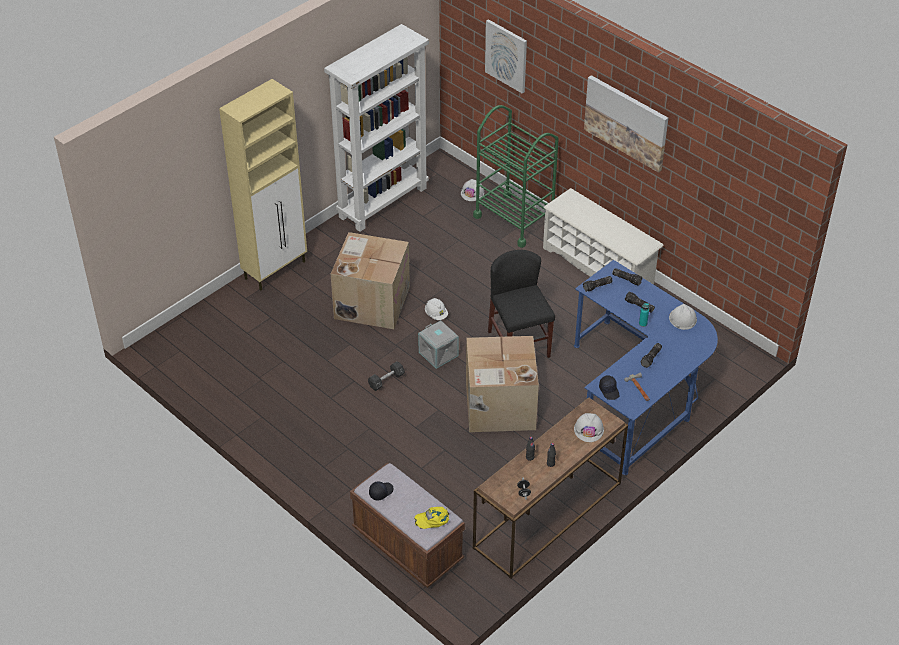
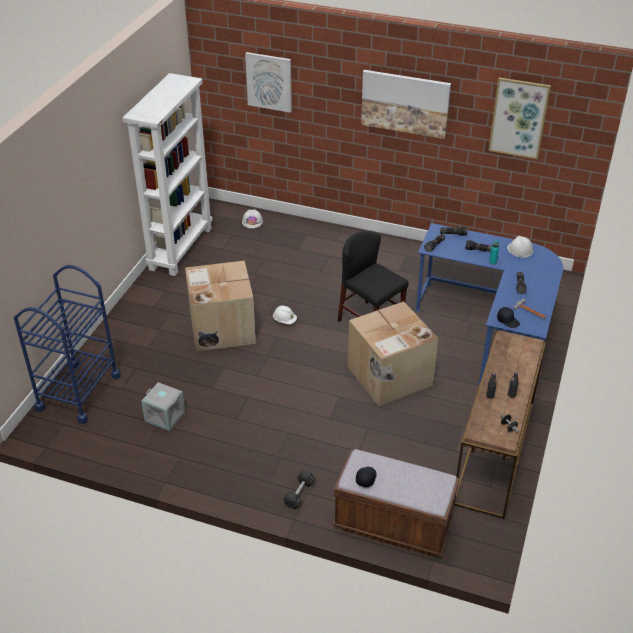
camera: 25 degrees left, 5 degrees down
beige cabinet [219,79,307,291] -> none
black dumbbell [368,361,405,391] -> black dumbbell moved to [283,470,315,509]
yellow cap [414,507,449,529] -> none
grey storage box [418,320,459,369] -> grey storage box moved to [141,382,185,431]
green cart [473,105,559,248] -> none
white shoe rack [543,188,664,284] -> none
white hard hat [574,413,604,442] -> none
none -> blue cart [14,265,121,424]
none -> picture [488,78,551,159]

